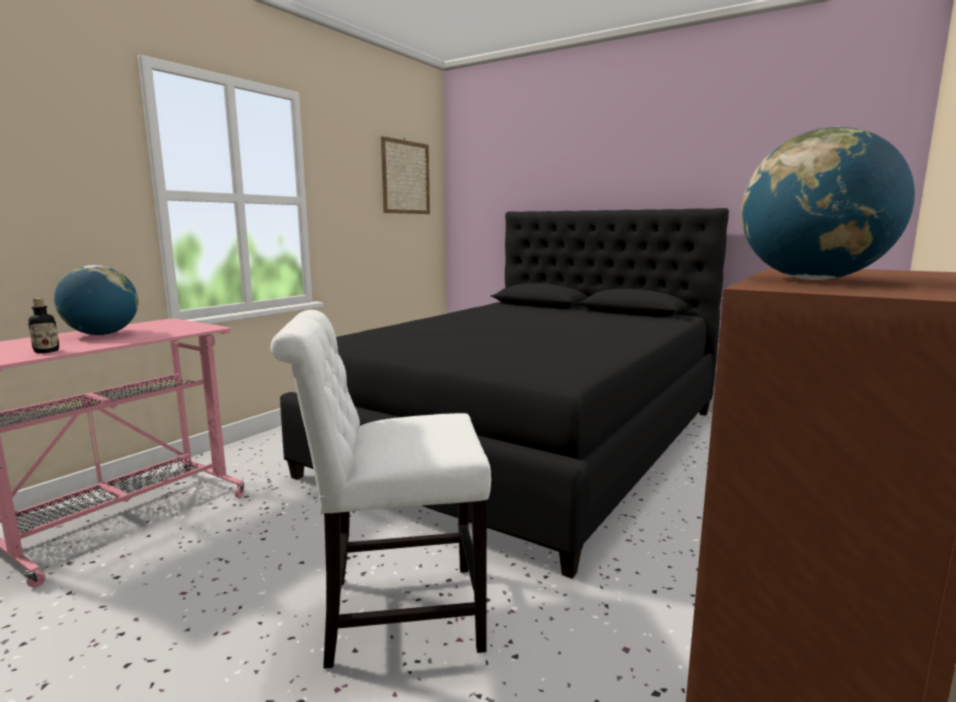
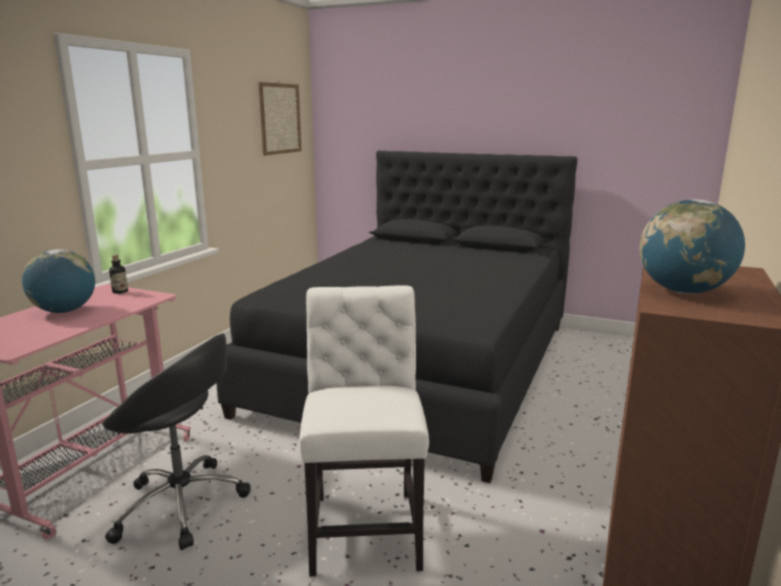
camera: 10 degrees left, 5 degrees up
bottle [28,298,59,353] -> bottle moved to [109,254,128,294]
white chair [270,310,491,669] -> white chair turned 105 degrees clockwise [299,286,429,576]
none -> black office chair [103,333,251,550]

